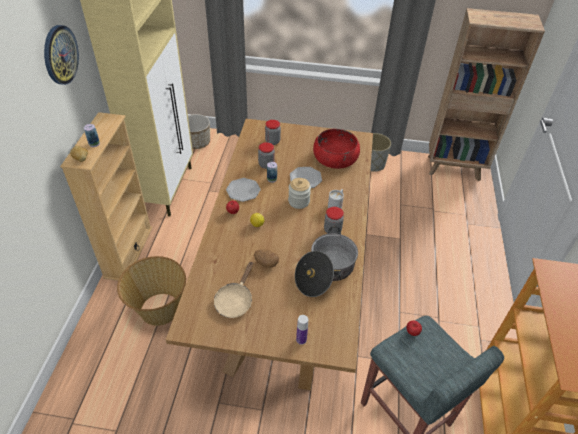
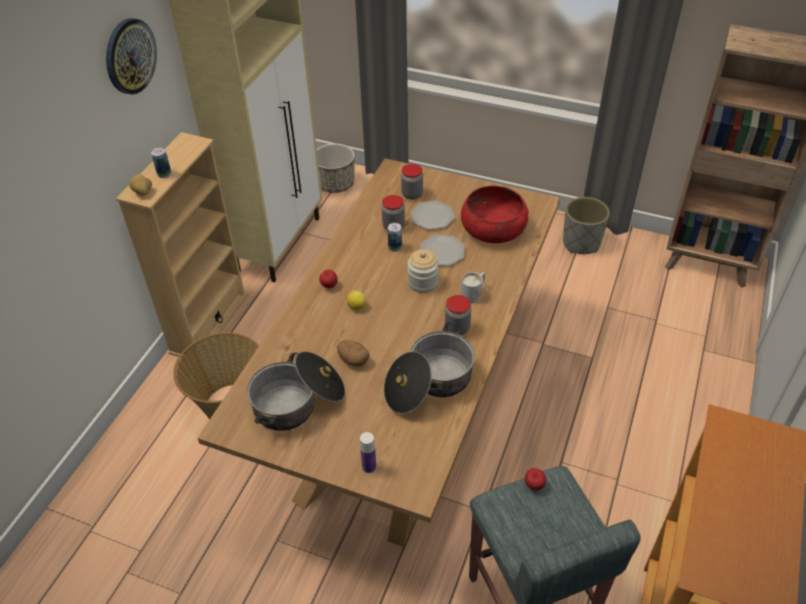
camera: 15 degrees right, 0 degrees up
beige frying pan [214,261,253,318] -> cooking pot [247,351,345,431]
plate [226,178,261,202] -> plate moved to [410,201,455,230]

